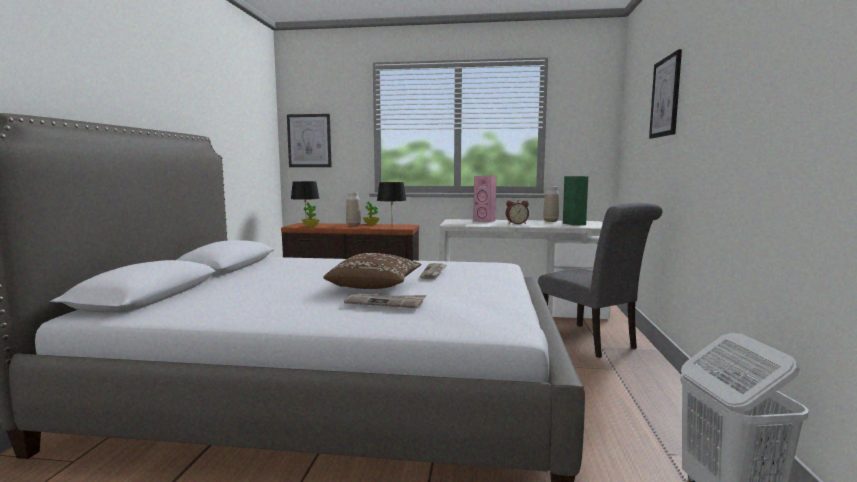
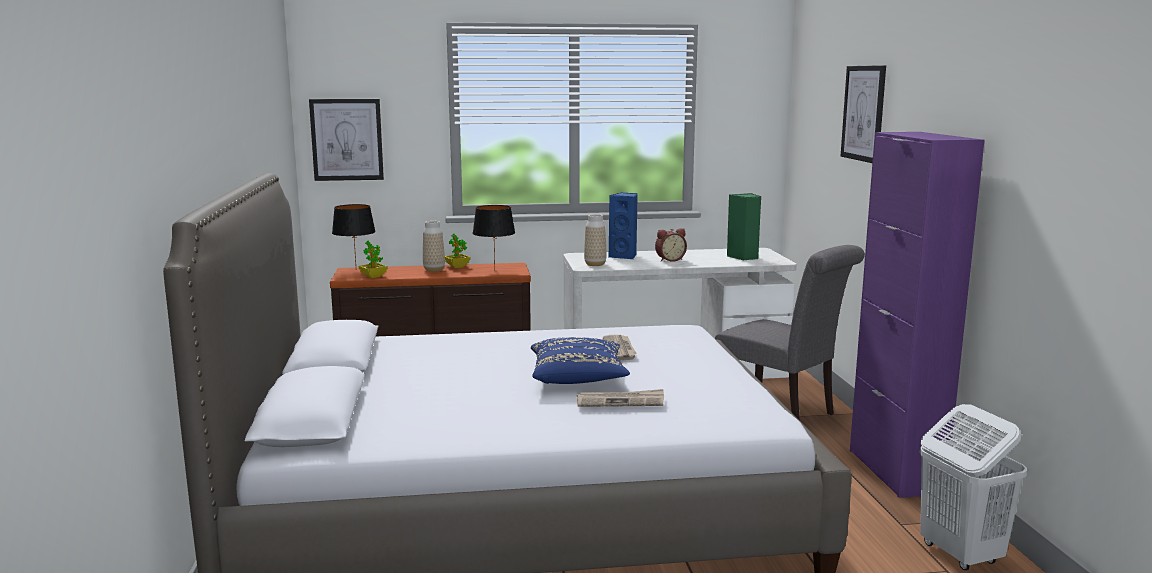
camera: 15 degrees left, 5 degrees up
brown pillow [324,253,421,289] -> blue pillow [531,337,630,384]
pink speaker [473,176,496,223] -> blue speaker [609,193,638,260]
vase [543,186,559,222] -> vase moved to [584,214,607,266]
none -> purple cabinet [850,132,985,498]

